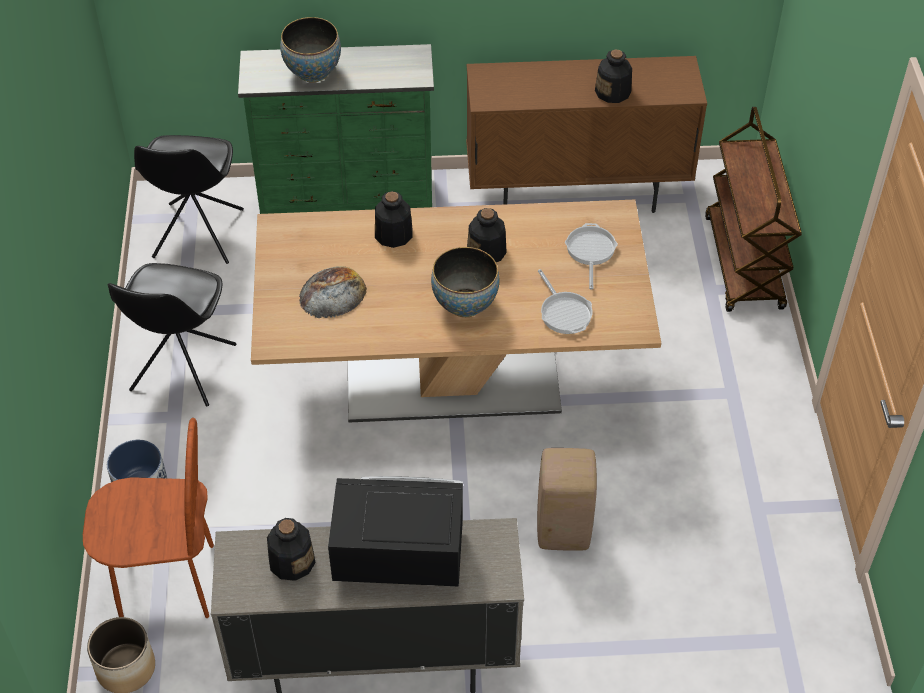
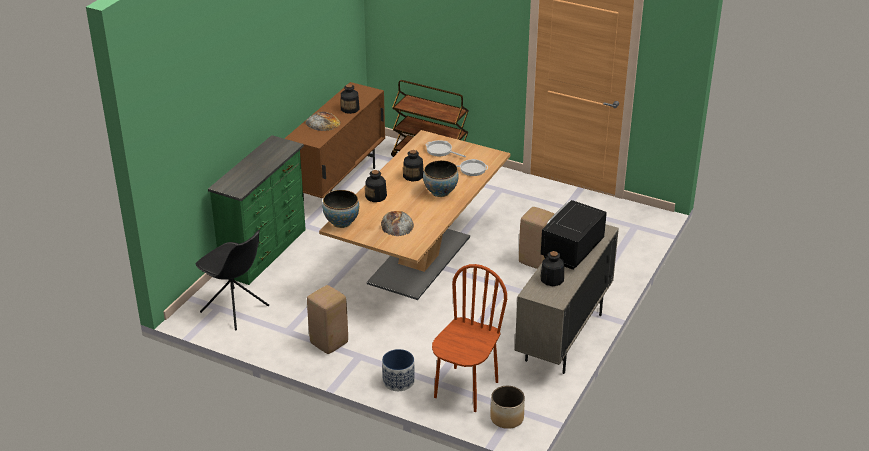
camera: 60 degrees left, 15 degrees down
black chair [107,263,236,407] -> beige stool [307,285,348,354]
bowl [280,17,341,82] -> bowl moved to [322,190,359,228]
none -> bread [306,112,341,131]

